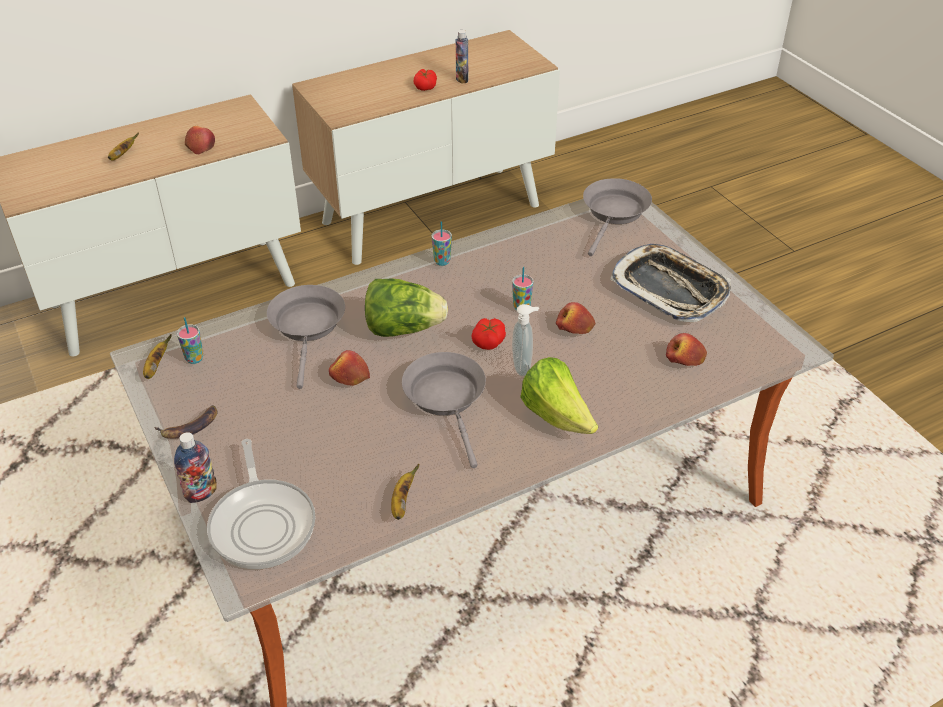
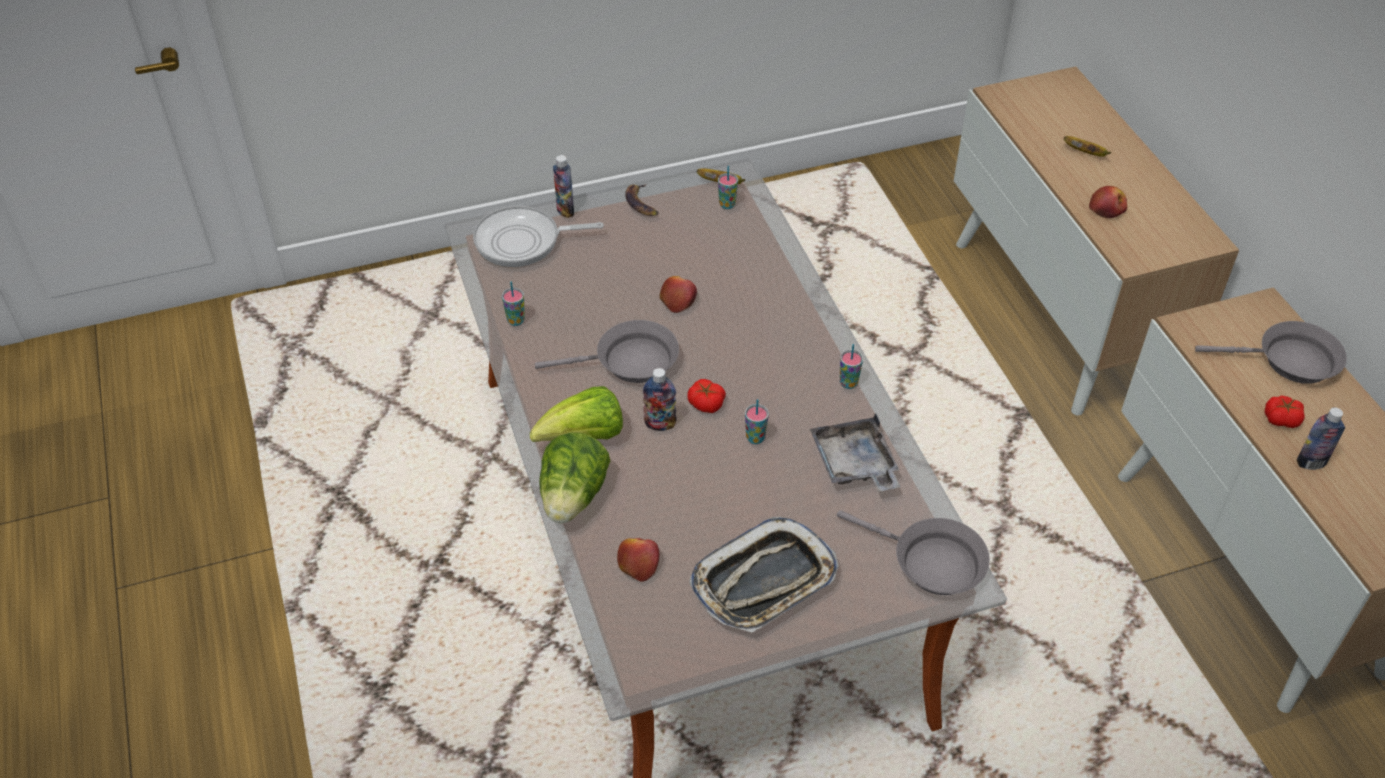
camera: 100 degrees right, 5 degrees up
grey frying pan [267,285,345,389] -> grey frying pan moved to [1195,321,1347,384]
lettuce [365,278,448,337] -> lettuce moved to [539,432,610,523]
banana [391,464,419,520] -> cup [502,281,525,326]
soap dispenser [512,304,539,376] -> bottle [643,368,677,431]
apple [556,302,595,334] -> none
none -> grey tray [810,414,900,491]

